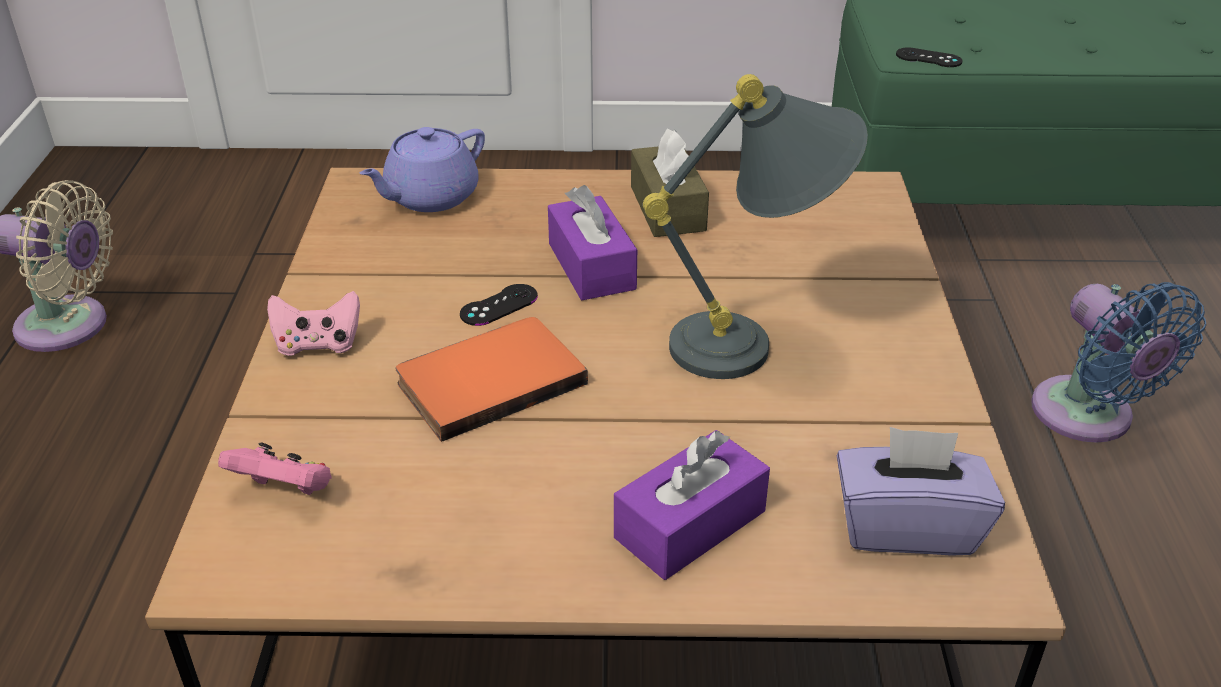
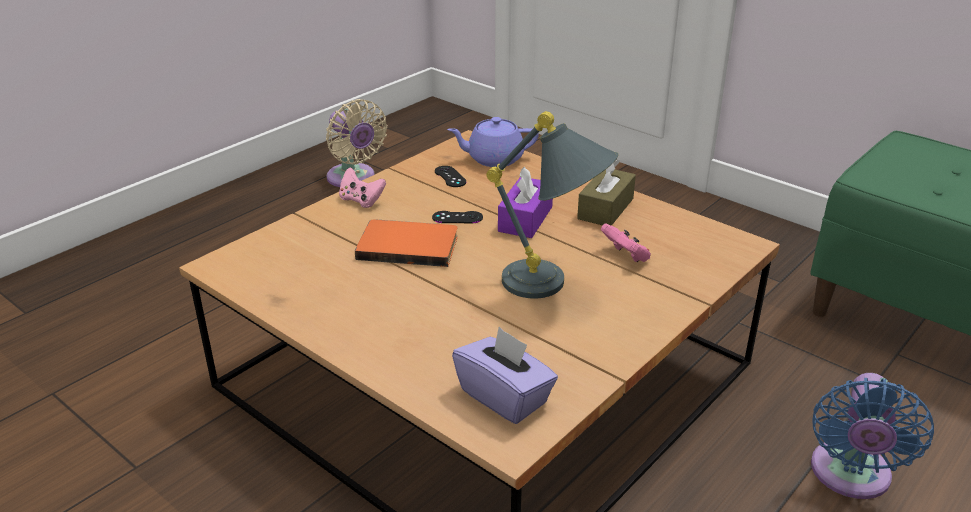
camera: 40 degrees right, 5 degrees down
pink game controller [218,442,332,495] -> pink game controller moved to [601,223,651,262]
purple tissue box [614,430,770,580] -> none
black game controller [896,48,963,67] -> black game controller moved to [435,166,466,187]

